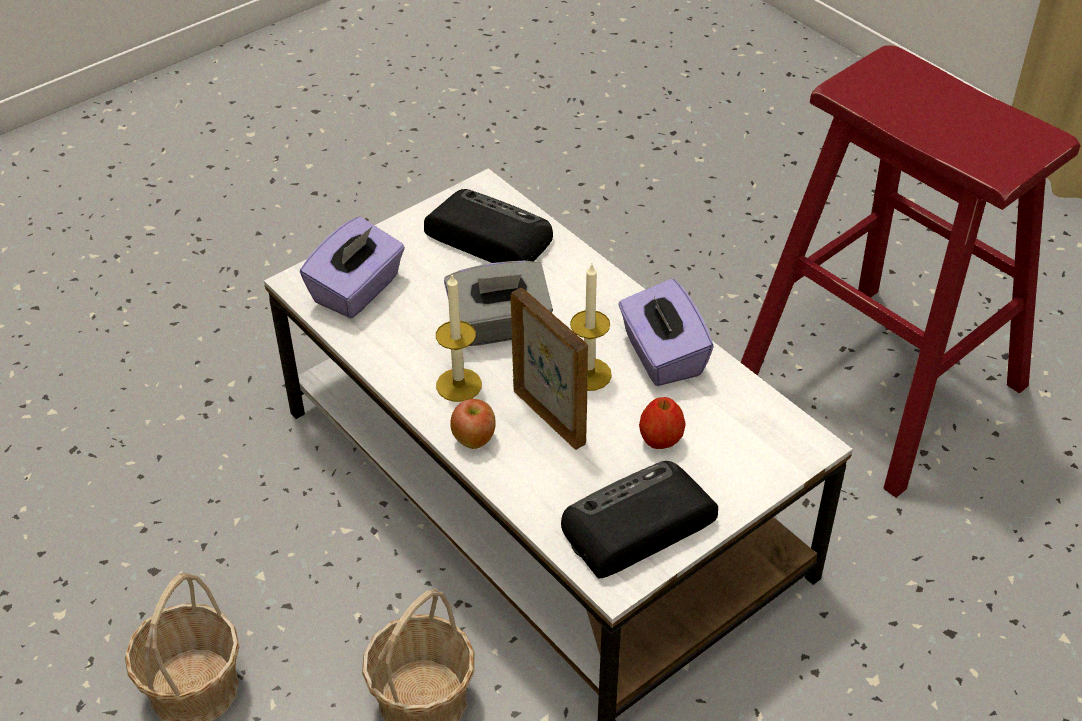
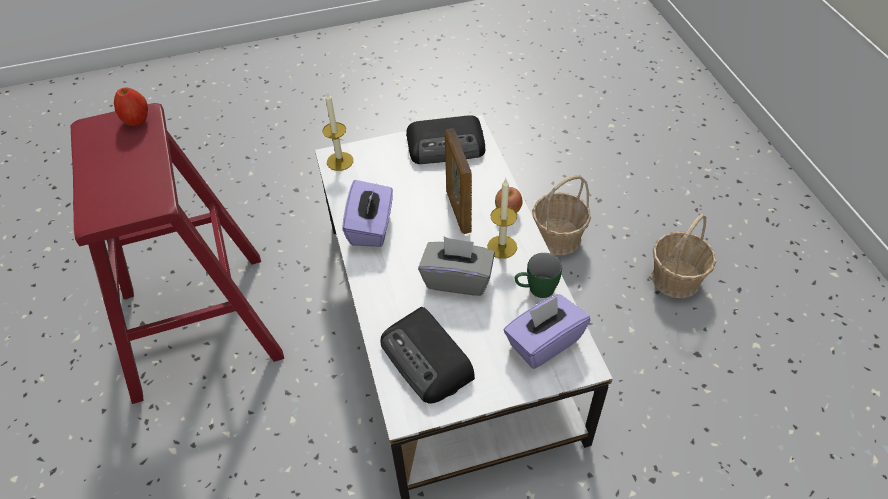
camera: 155 degrees left, 5 degrees up
candle [570,264,612,391] -> candle moved to [323,92,353,171]
apple [639,397,685,449] -> apple moved to [114,88,148,126]
none -> green mug [514,253,562,298]

